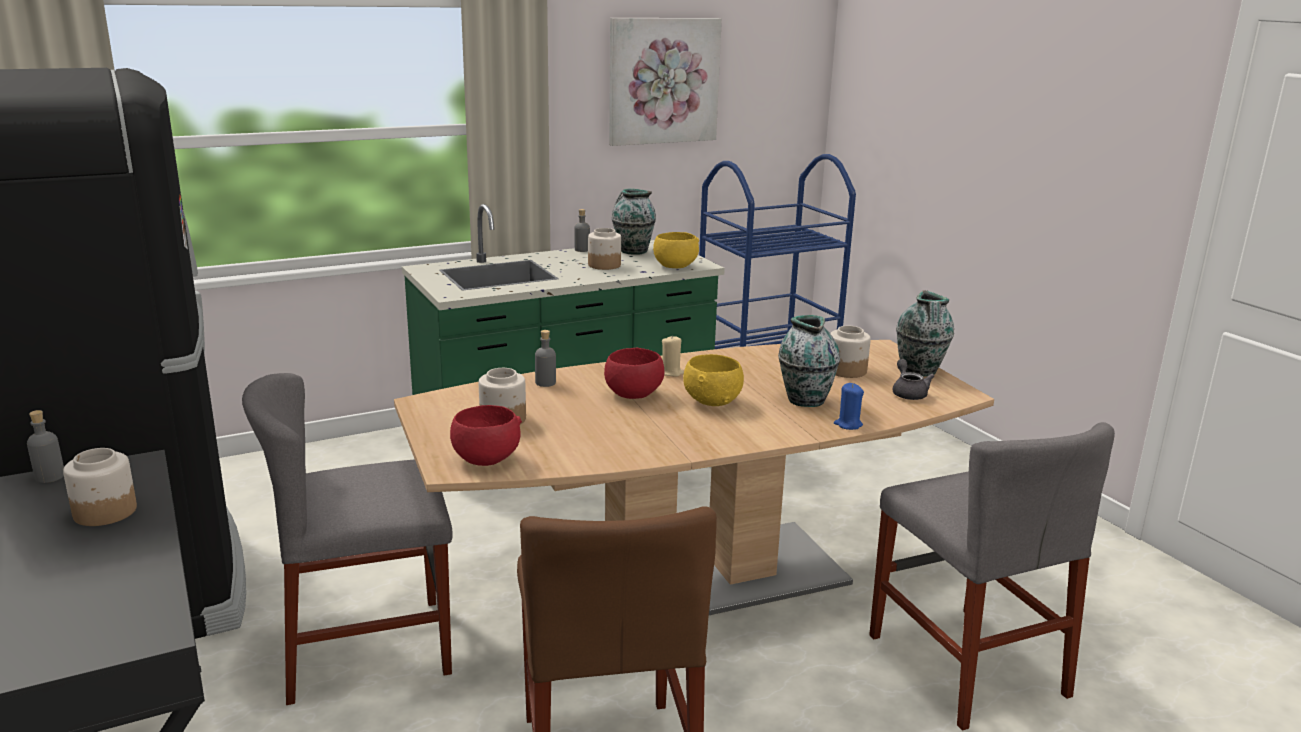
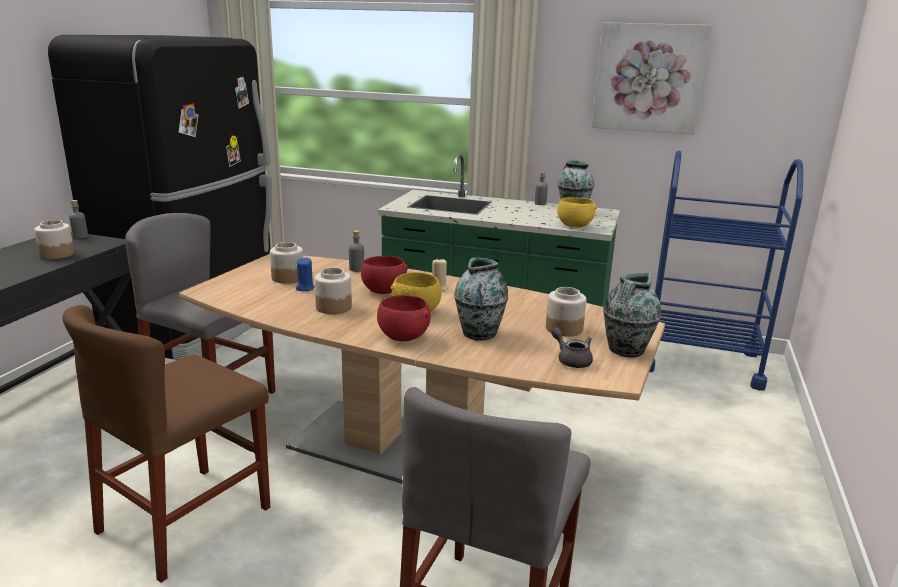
camera: 45 degrees right, 0 degrees up
red bowl [450,405,522,466] -> red bowl moved to [377,295,431,341]
jar [588,228,621,270] -> jar moved to [315,267,352,314]
blue candle [834,383,864,430] -> blue candle moved to [296,257,315,291]
grey teapot [893,359,934,400] -> grey teapot turned 75 degrees counterclockwise [551,327,593,368]

